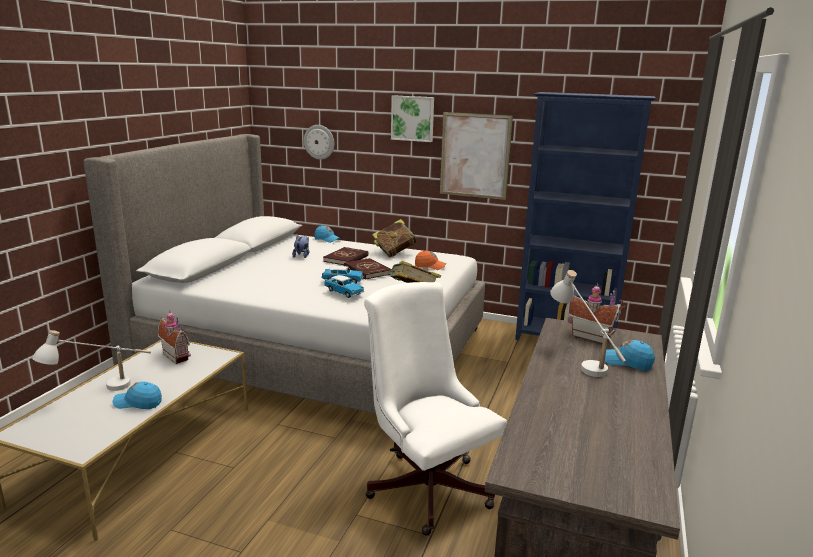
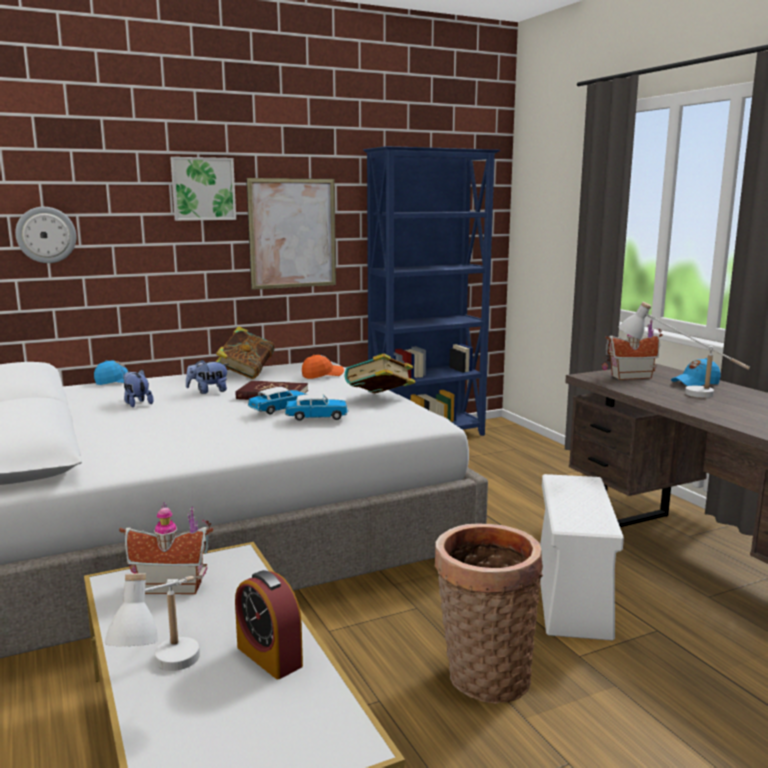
camera: 45 degrees left, 5 degrees down
blue cap [112,382,162,409] -> alarm clock [235,570,303,679]
red book [323,247,369,265] -> plush toy [186,360,229,394]
white office chair [364,282,507,536] -> white storage box [540,474,624,641]
none -> basket [435,524,543,704]

